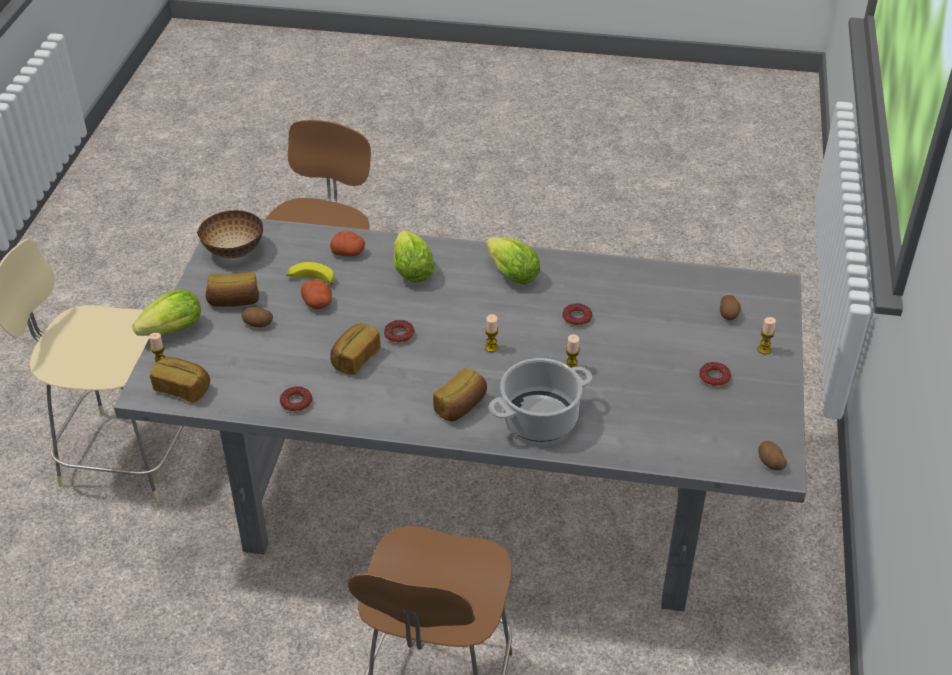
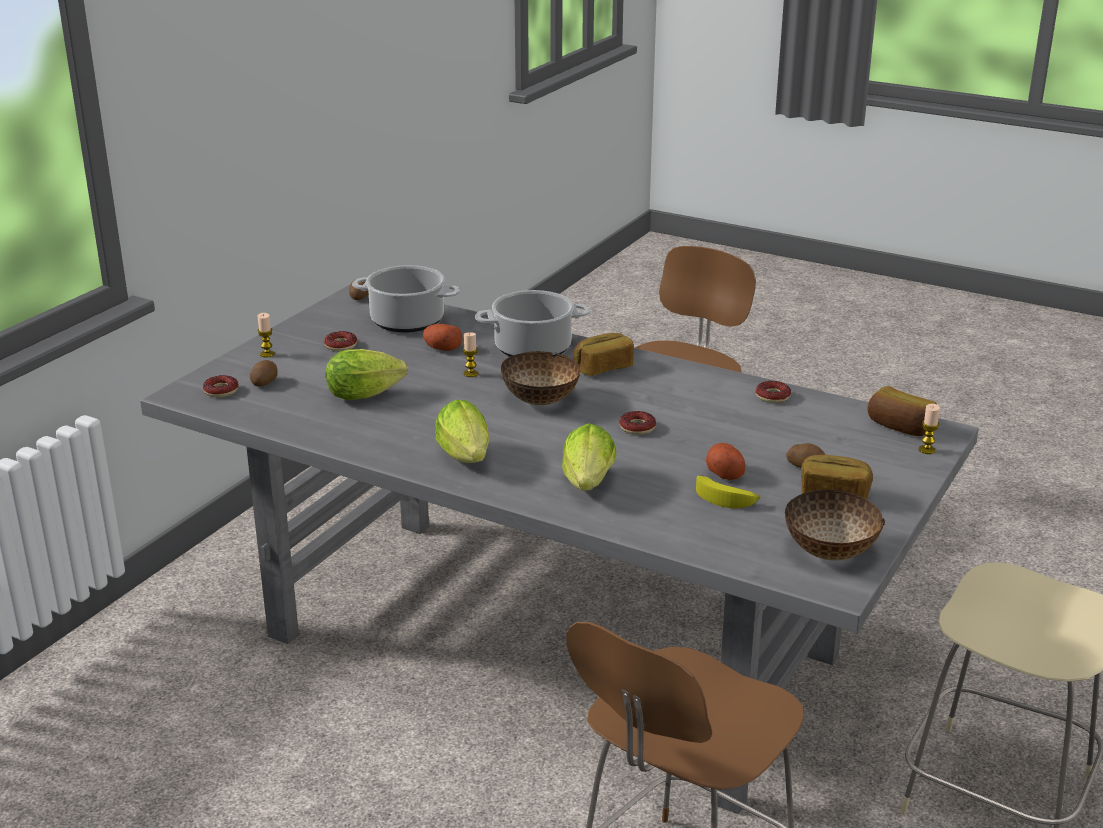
camera: 160 degrees left, 15 degrees down
lettuce [132,290,201,336] -> lettuce moved to [326,349,408,400]
potato [330,231,365,256] -> potato moved to [423,324,462,351]
bread [330,323,381,375] -> none
candle [485,314,499,352] -> bowl [501,351,580,405]
donut [562,303,592,327] -> donut moved to [203,375,238,397]
none -> cooking pot [352,265,460,332]

